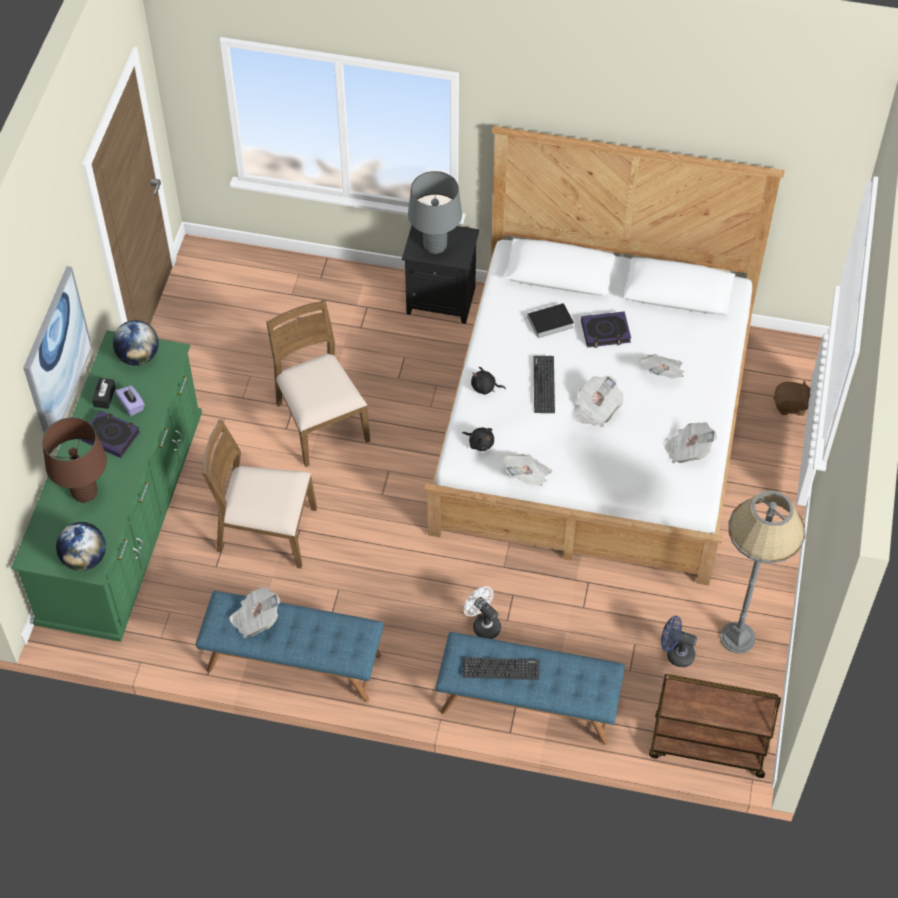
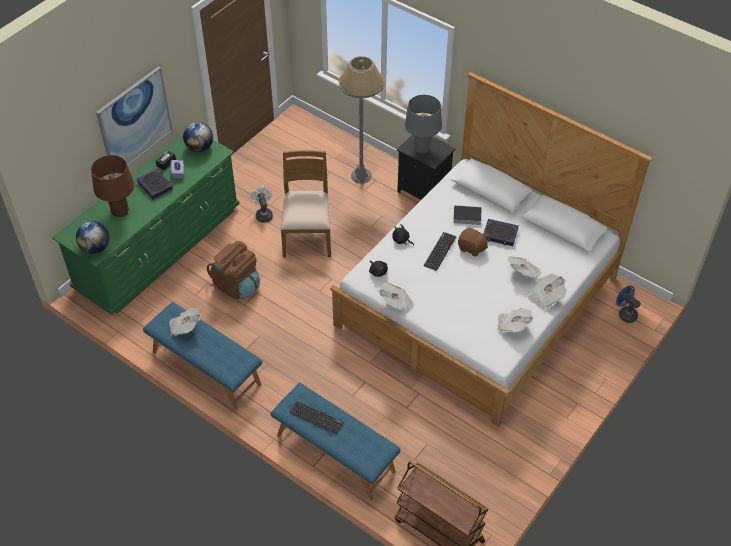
camera: 25 degrees right, 5 degrees down
brown chair [202,420,317,568] -> brown backpack [207,241,260,299]
white fan [464,586,501,639] -> white fan moved to [250,187,273,223]
newspaper [575,376,623,427] -> newspaper moved to [528,273,566,309]
blue fan [661,616,697,667] -> blue fan moved to [616,285,641,323]
grey floor lamp [720,491,805,653] -> grey floor lamp moved to [339,56,384,184]
brown plush toy [773,380,811,416] -> brown plush toy moved to [458,228,488,257]

